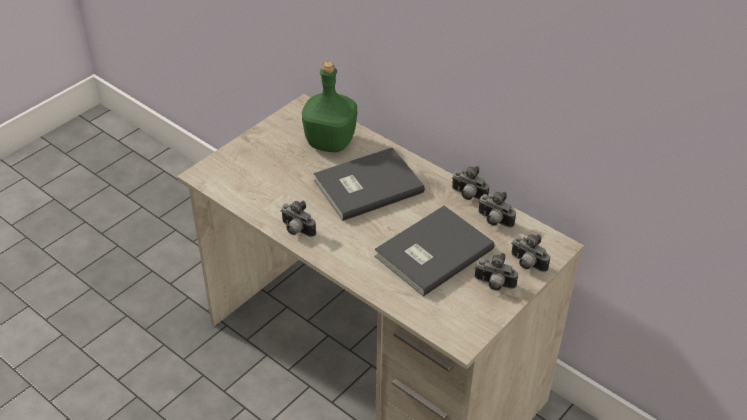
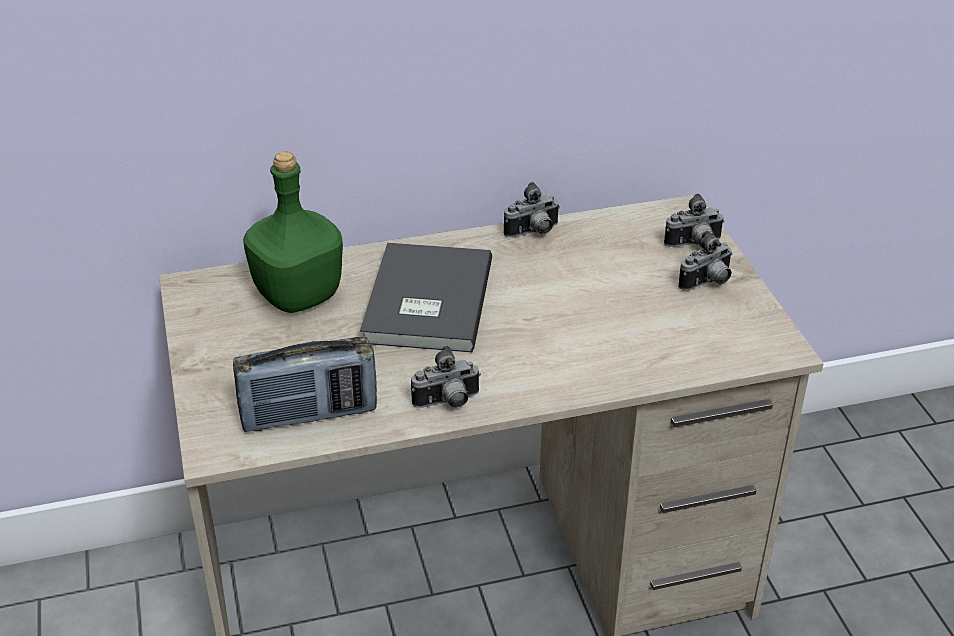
camera: 55 degrees left, 5 degrees down
grey book [375,206,495,297] -> none
camera [478,191,516,228] -> none
none -> radio [233,337,377,432]

